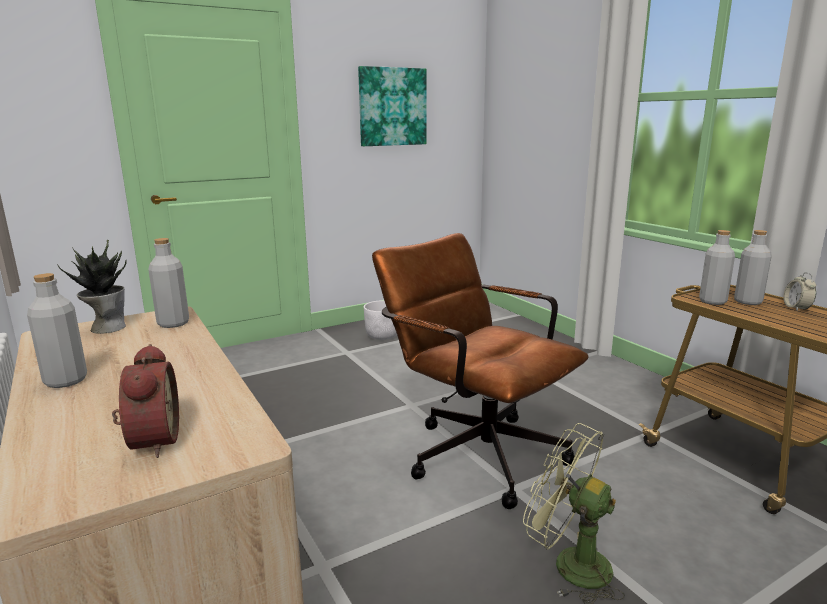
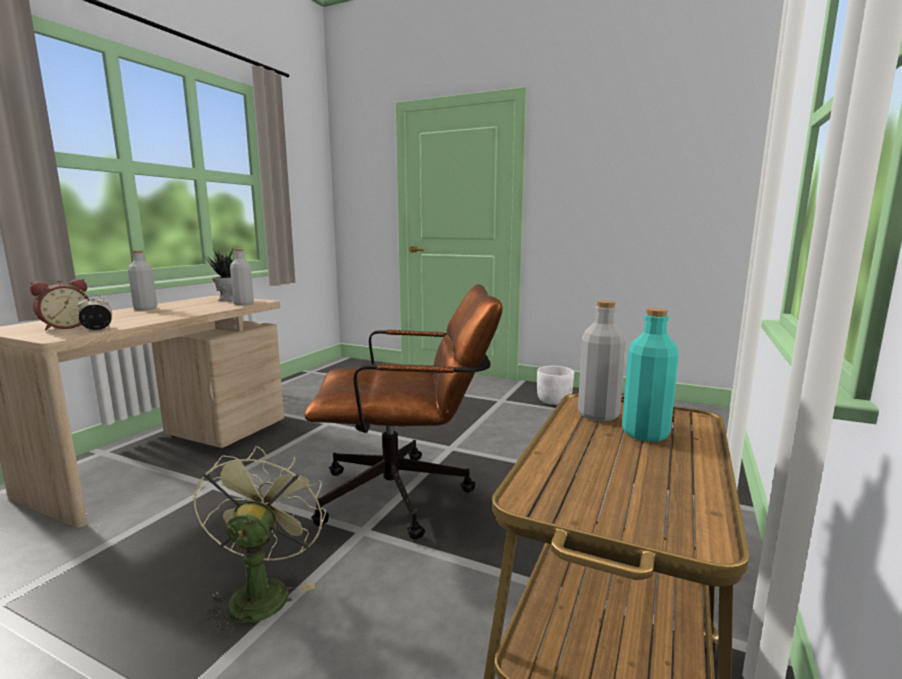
camera: 55 degrees right, 5 degrees down
picture [358,66,427,146] -> none
brown office chair [372,233,589,509] -> brown office chair turned 75 degrees clockwise [304,284,503,540]
grey bottle [734,230,772,305] -> turquoise bottle [622,308,679,442]
alarm clock [783,272,816,311] -> alarm clock moved to [77,294,112,330]

